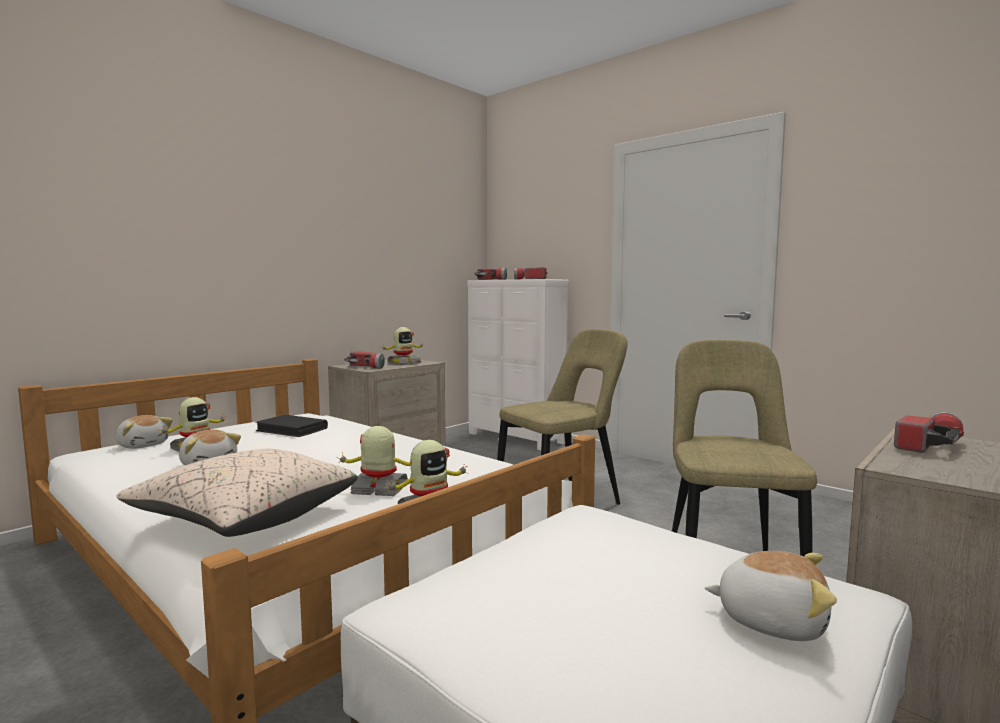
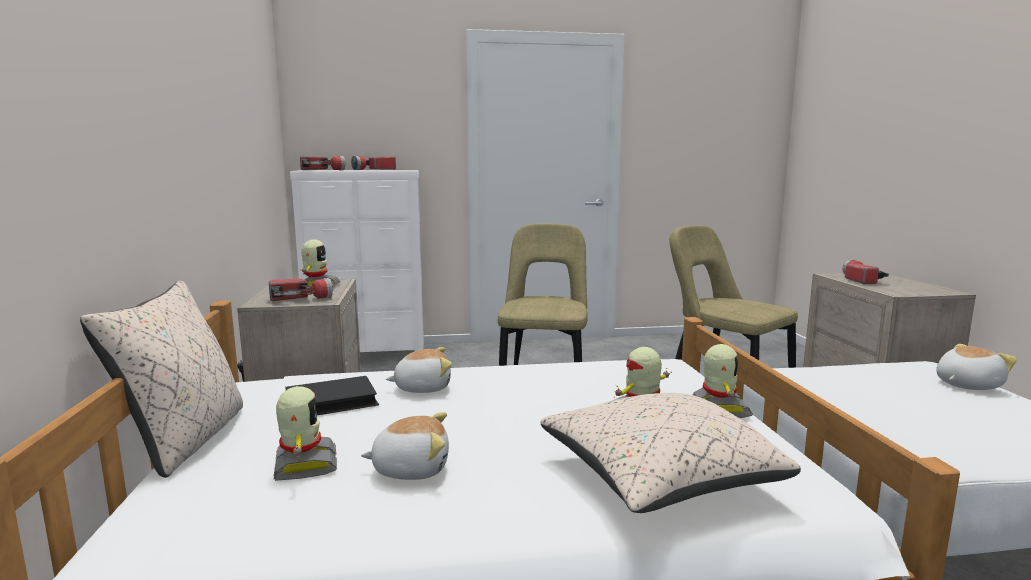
camera: 50 degrees left, 5 degrees up
plush toy [115,415,173,449] -> plush toy moved to [386,347,452,393]
none -> beige pillow [80,281,243,478]

